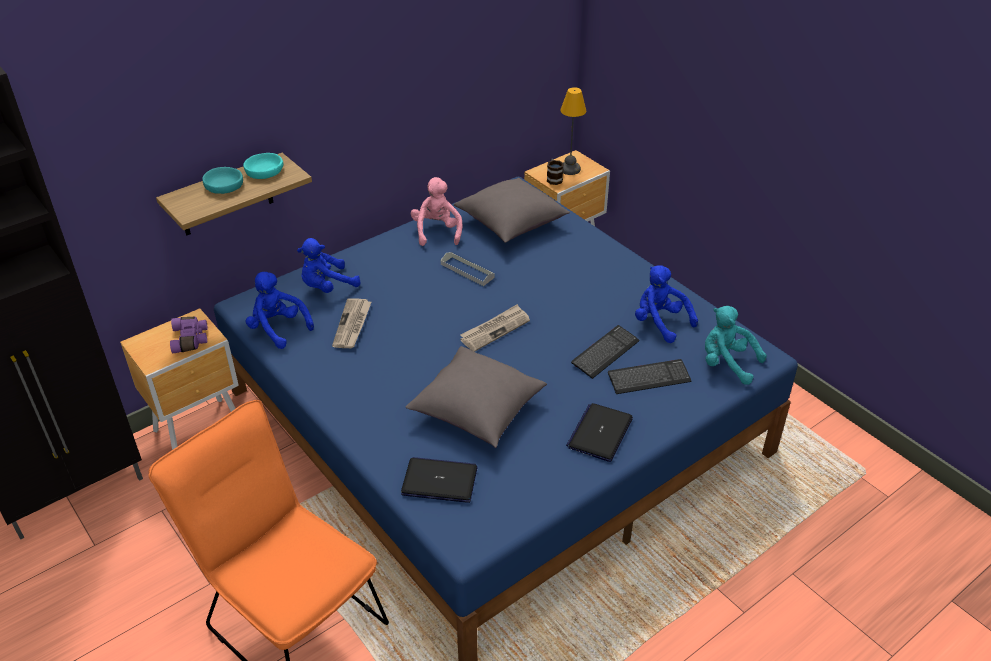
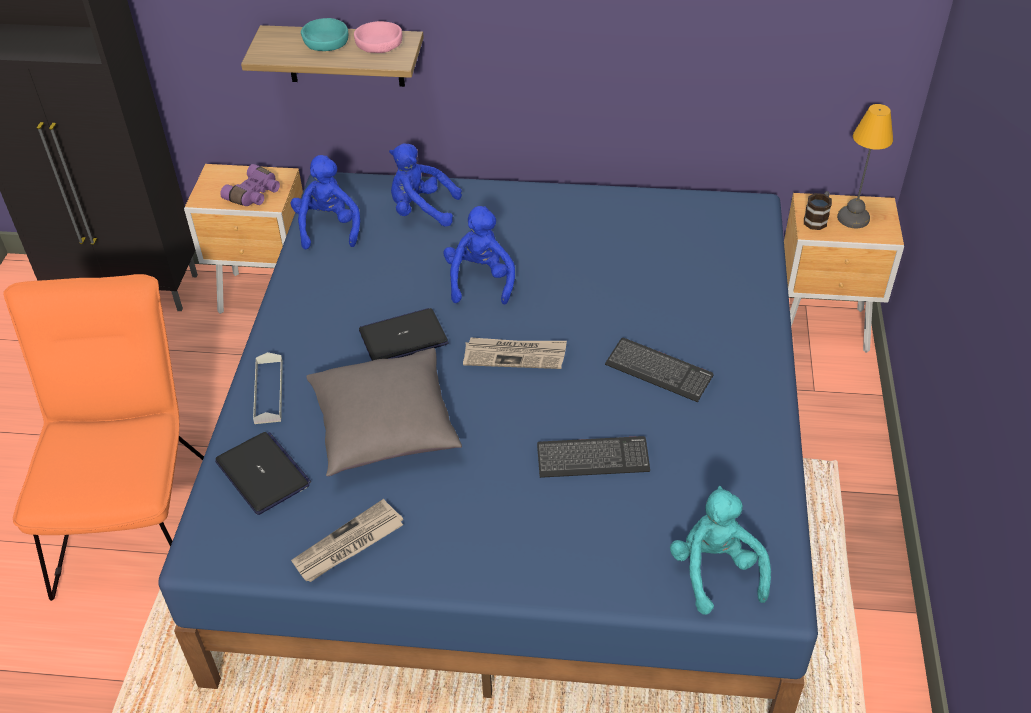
camera: 45 degrees right, 5 degrees up
turquoise bowl [243,153,283,179] -> pink bowl [354,21,402,53]
newspaper [332,298,371,348] -> newspaper moved to [291,499,403,582]
pink plush toy [411,177,463,246] -> none
grey tray [441,252,495,286] -> grey tray moved to [253,352,283,424]
grey pillow [454,178,570,243] -> none
laptop [566,403,633,462] -> laptop moved to [359,308,449,361]
keyboard [608,359,691,394] -> keyboard moved to [605,338,714,402]
blue plush toy [635,265,698,343] -> blue plush toy moved to [443,206,515,304]

